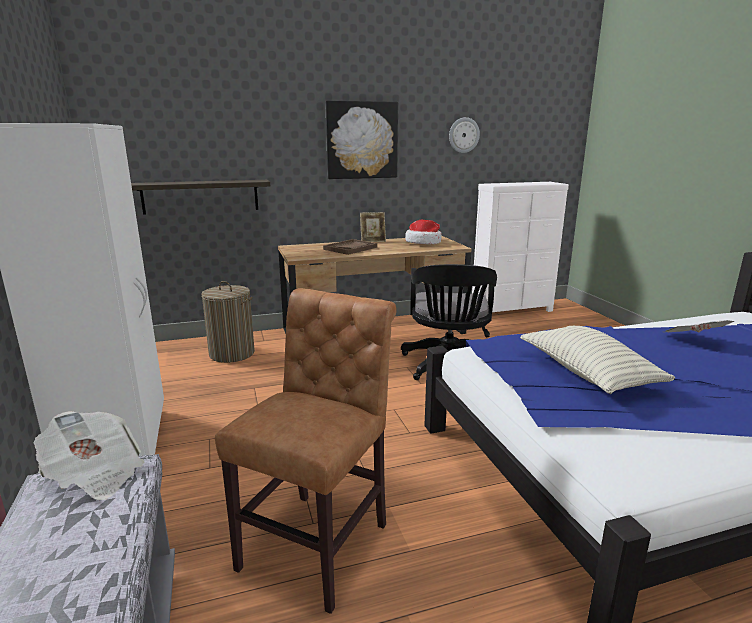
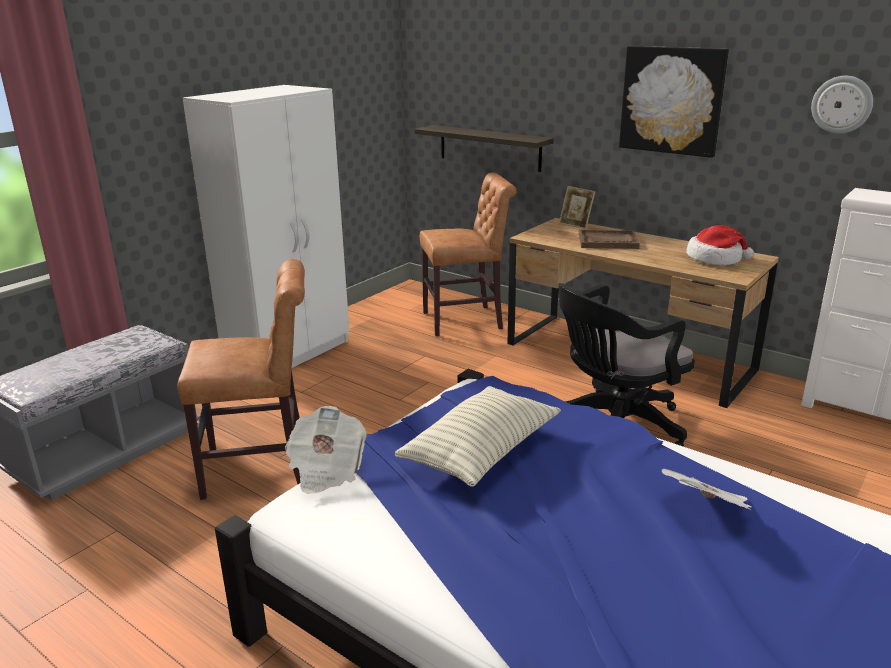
camera: 55 degrees right, 5 degrees up
newspaper [34,411,144,500] -> newspaper moved to [285,406,367,494]
laundry basket [202,281,255,363] -> brown chair [420,172,517,337]
picture frame [360,212,386,242] -> picture frame moved to [559,186,595,229]

